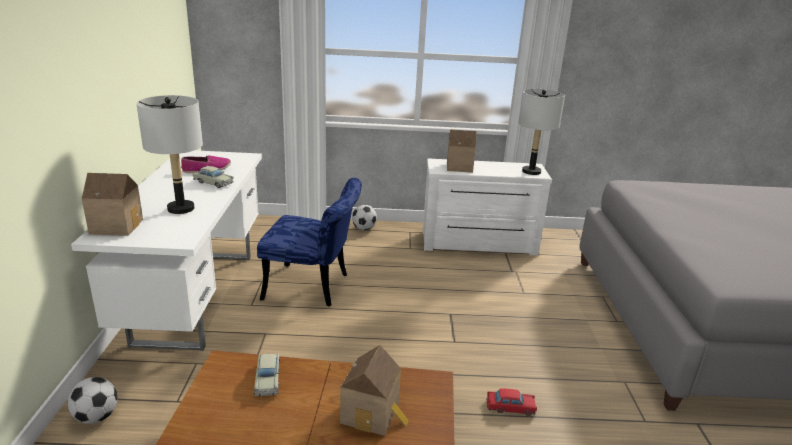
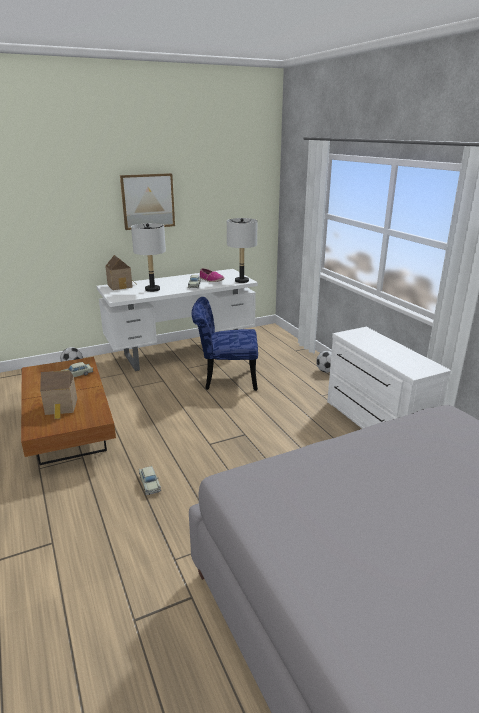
camera: 65 degrees right, 0 degrees up
blue chair [257,178,362,307] -> blue chair turned 105 degrees clockwise [191,297,258,391]
toy house [447,129,476,173] -> none
red toy car [486,389,537,416] -> beige toy car [139,465,161,495]
grey table lamp [518,89,565,175] -> grey table lamp moved to [227,218,257,283]
none -> picture [120,173,175,230]

